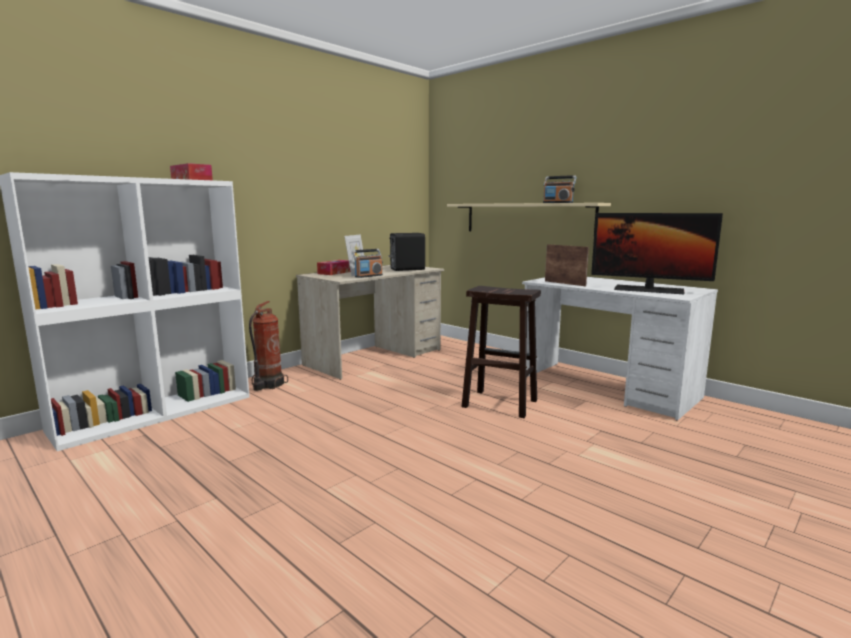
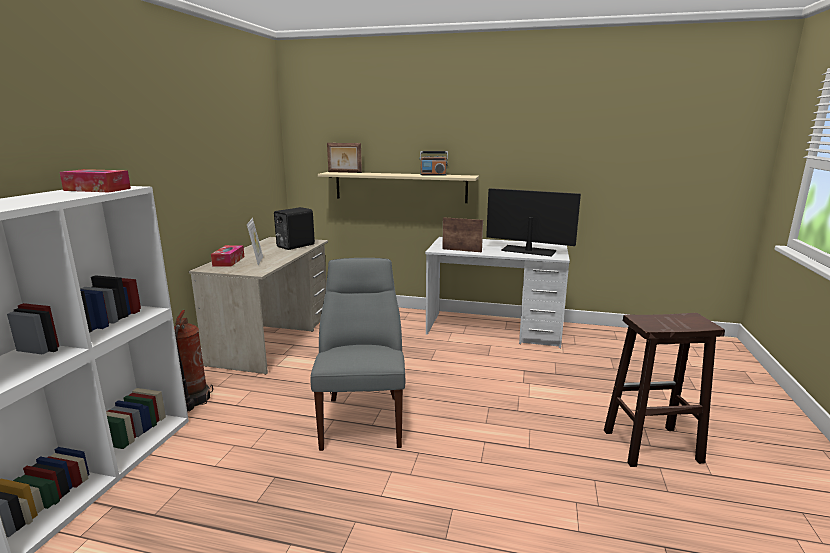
camera: 30 degrees left, 5 degrees up
radio [352,249,383,278] -> none
brown stool [462,286,541,418] -> brown stool moved to [604,313,725,467]
monitor [591,213,723,294] -> monitor turned 150 degrees counterclockwise [486,188,581,256]
none -> grey chair [311,258,405,451]
none -> picture frame [327,143,362,173]

